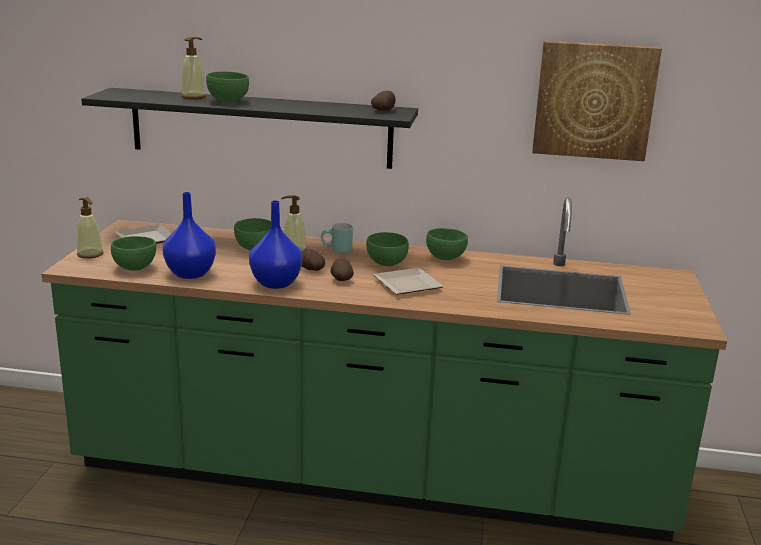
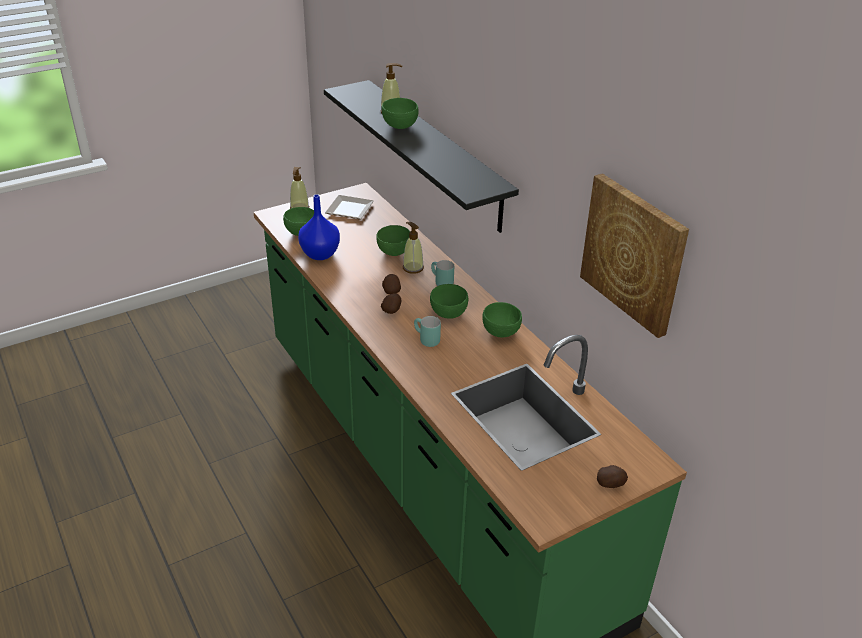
camera: 50 degrees right, 15 degrees up
blue vase [249,200,302,289] -> none
potato [371,91,396,111] -> potato moved to [597,465,628,488]
plate [373,268,444,295] -> turquoise mug [414,316,441,347]

